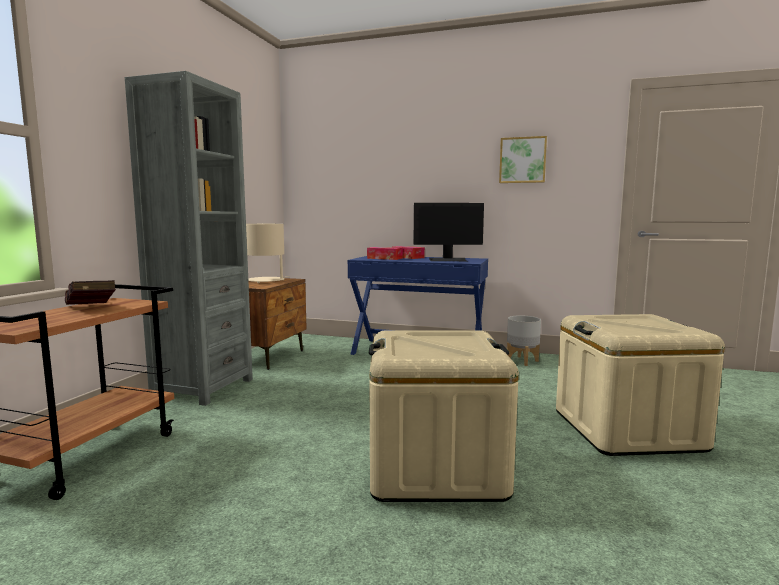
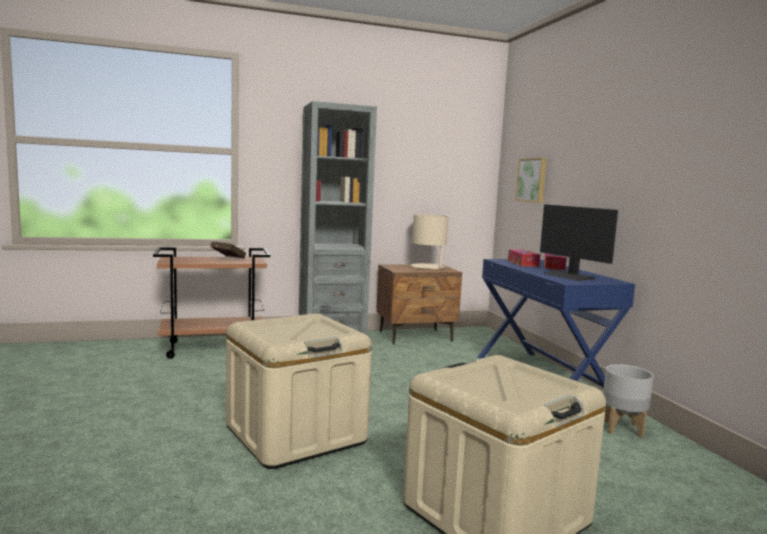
camera: 55 degrees right, 0 degrees up
picture [499,136,547,183] -> picture moved to [516,158,547,203]

